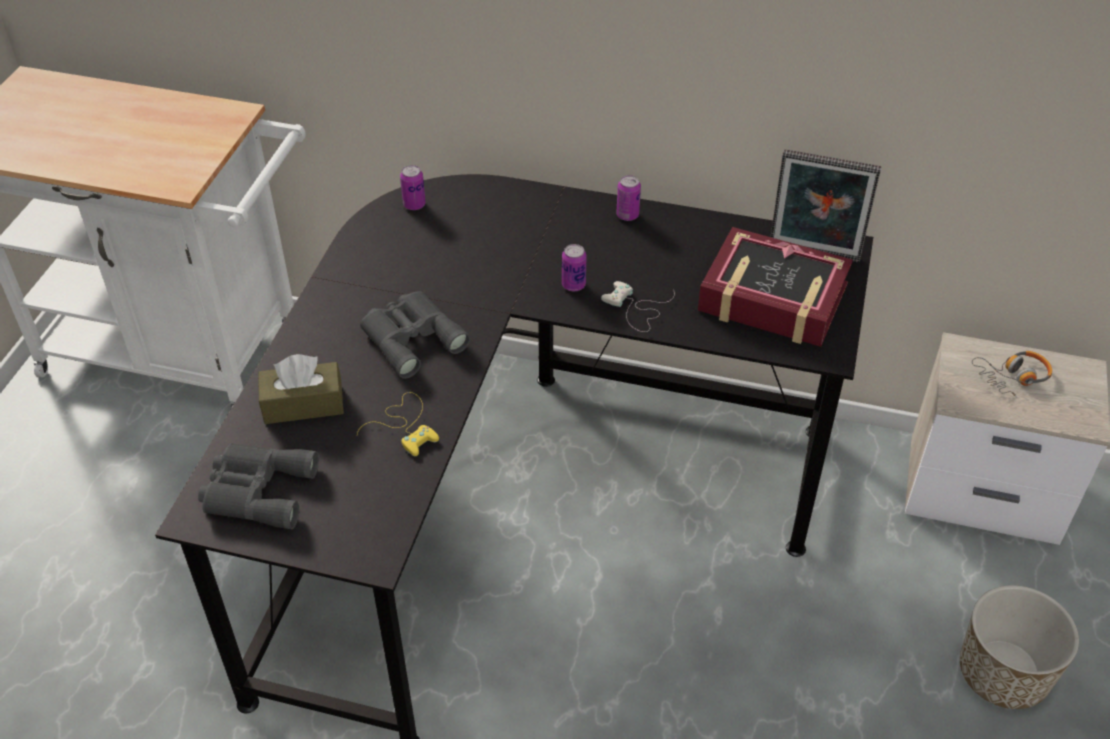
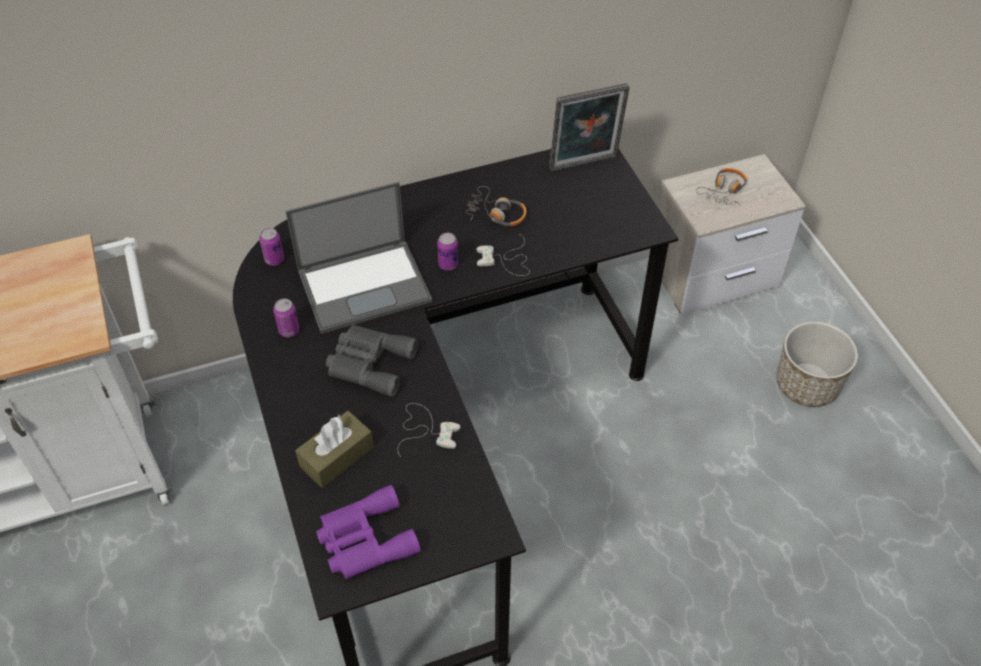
camera: 35 degrees left, 5 degrees up
grey binoculars [198,443,319,529] -> purple binoculars [316,485,421,579]
yellow game controller [357,392,439,456] -> white game controller [398,403,461,457]
can [616,175,641,221] -> can moved to [273,298,299,337]
book [698,227,853,347] -> none
none -> laptop [285,182,432,334]
none -> headphones [466,186,527,227]

